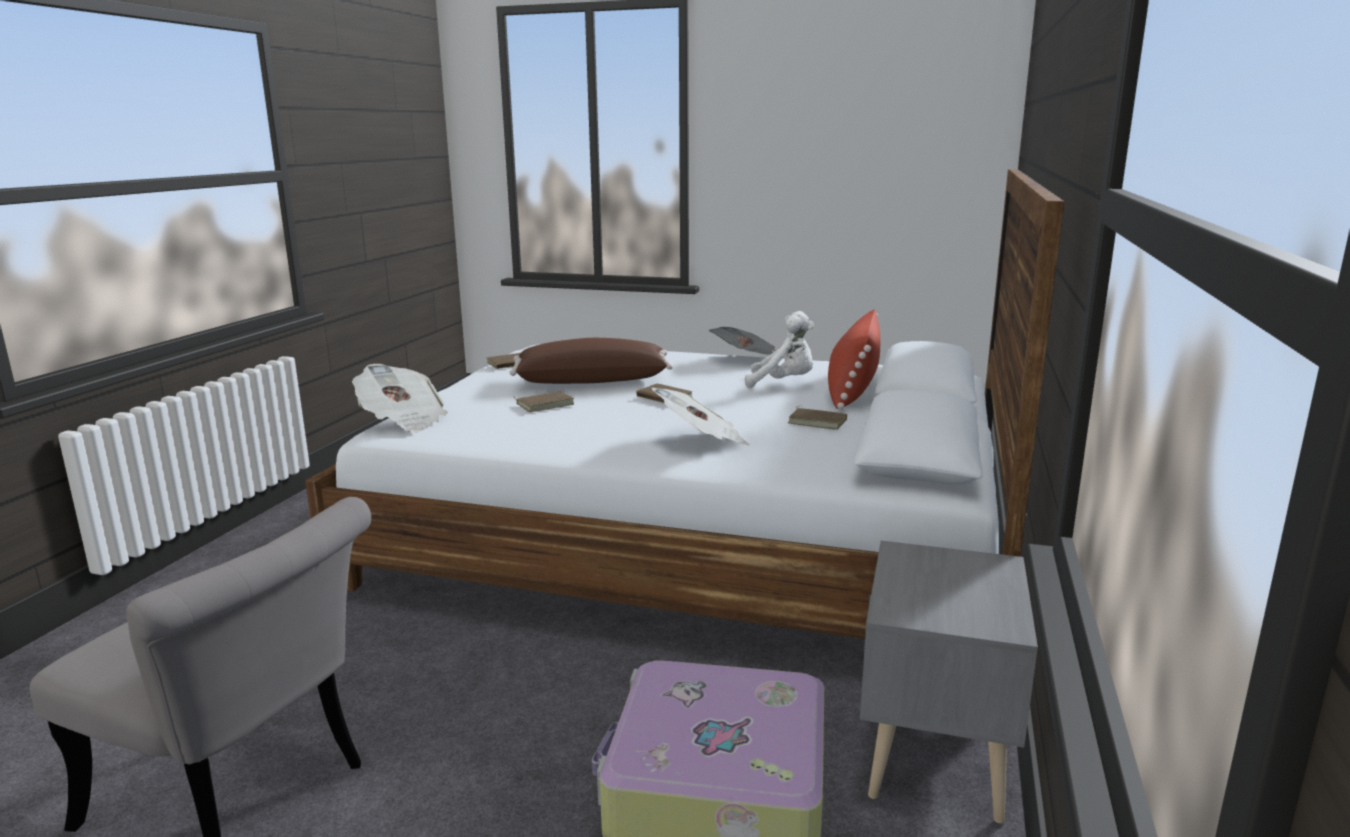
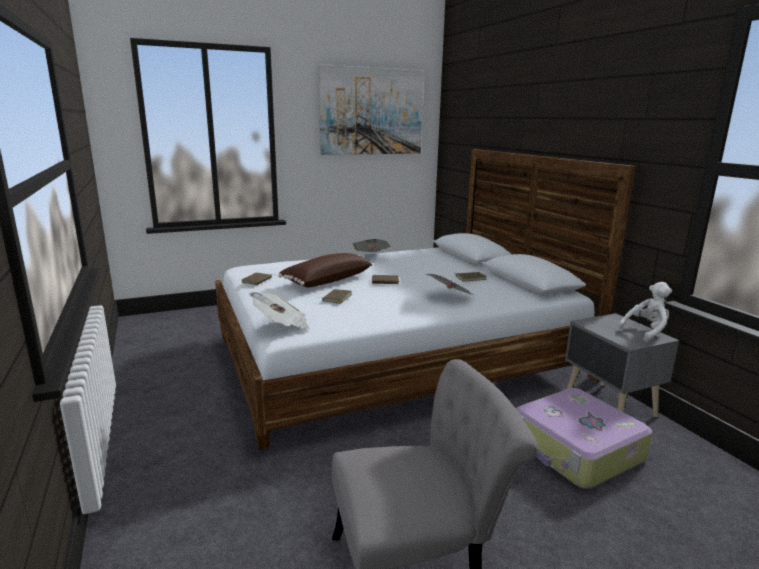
camera: 40 degrees left, 0 degrees up
white plush toy [745,311,814,388] -> white plush toy moved to [617,282,672,342]
red pillow [828,309,880,409] -> none
none -> picture [319,64,424,155]

